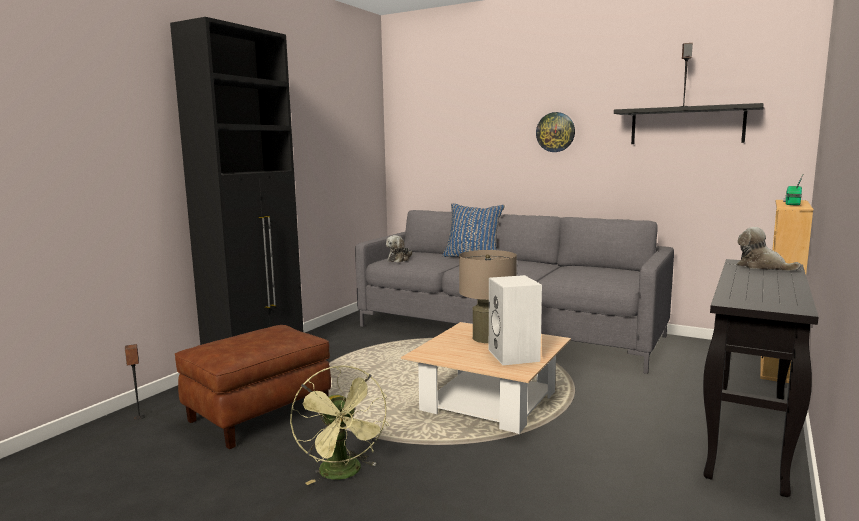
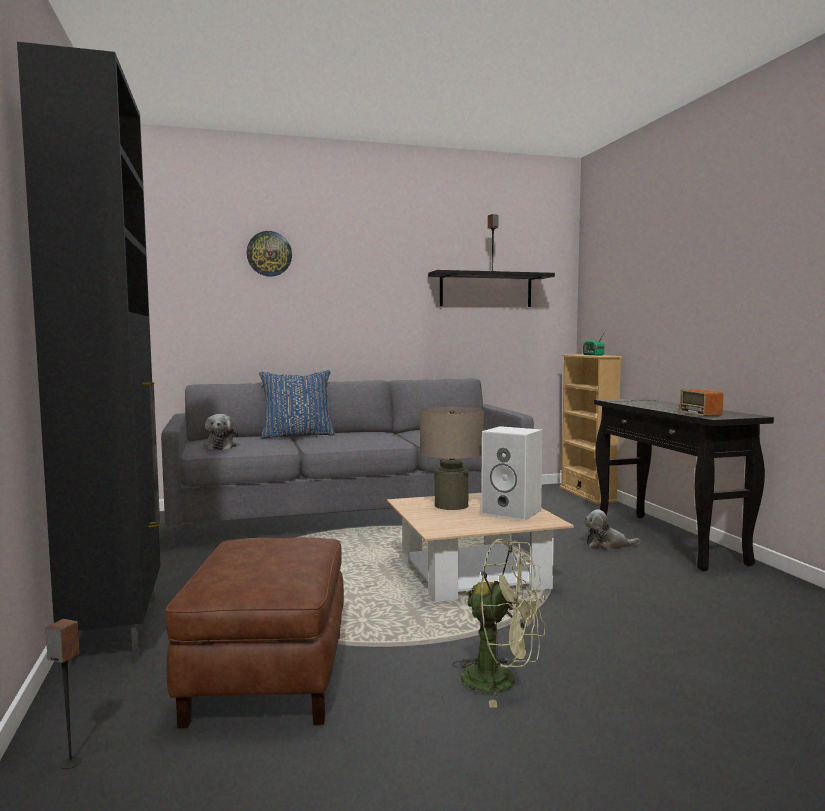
camera: 45 degrees left, 5 degrees down
wall clock [536,112,575,152] -> wall clock moved to [247,231,292,276]
plush toy [737,227,801,271] -> plush toy moved to [584,509,640,550]
none -> radio [675,389,723,417]

